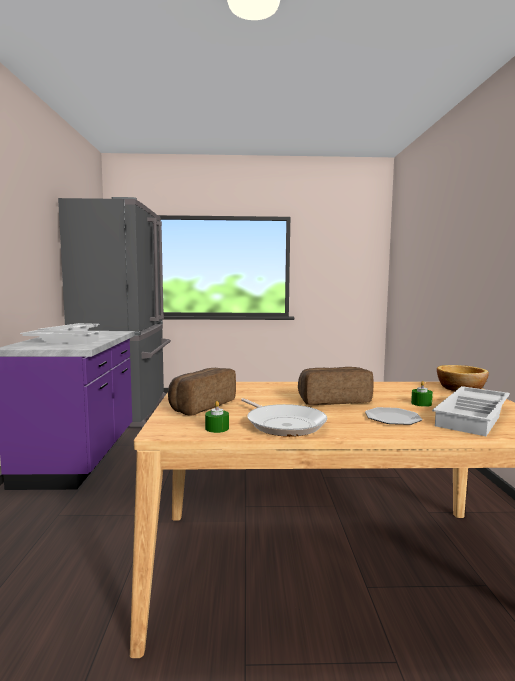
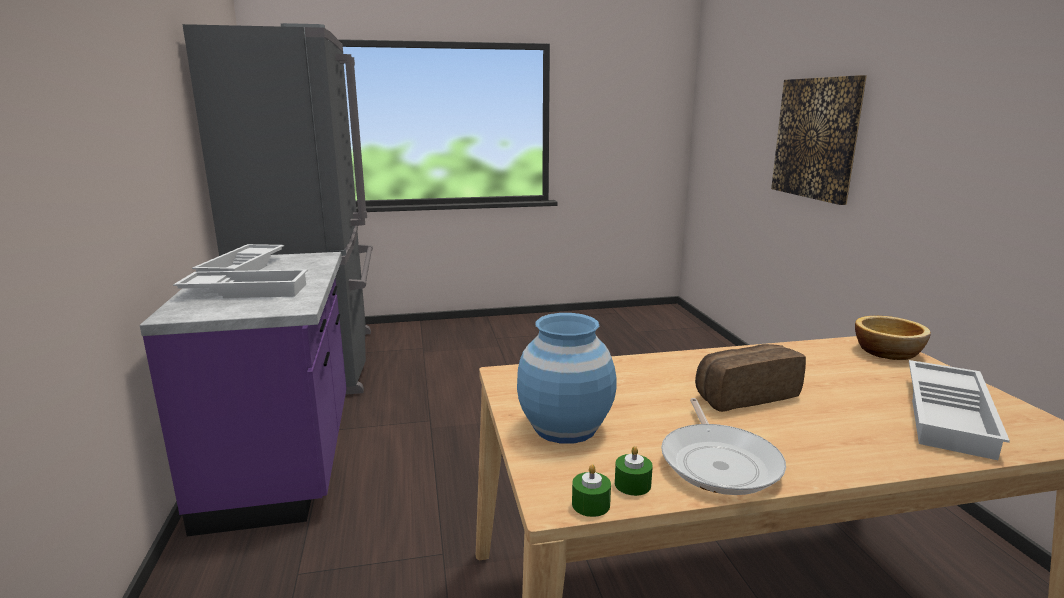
camera: 10 degrees left, 10 degrees up
bread [168,368,236,415] -> blue vase [517,313,617,444]
frying pan [241,398,327,437] -> frying pan turned 45 degrees clockwise [661,398,786,495]
plate [365,407,422,425] -> none
green candle [411,381,433,407] -> green candle moved to [572,464,611,517]
none -> picture [771,75,867,205]

